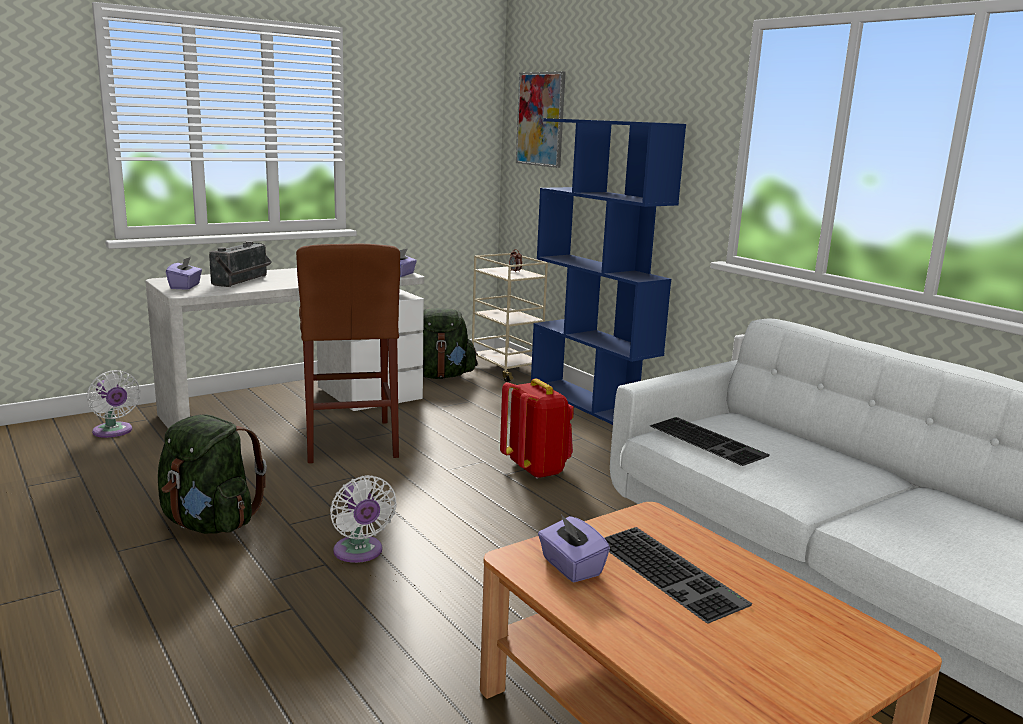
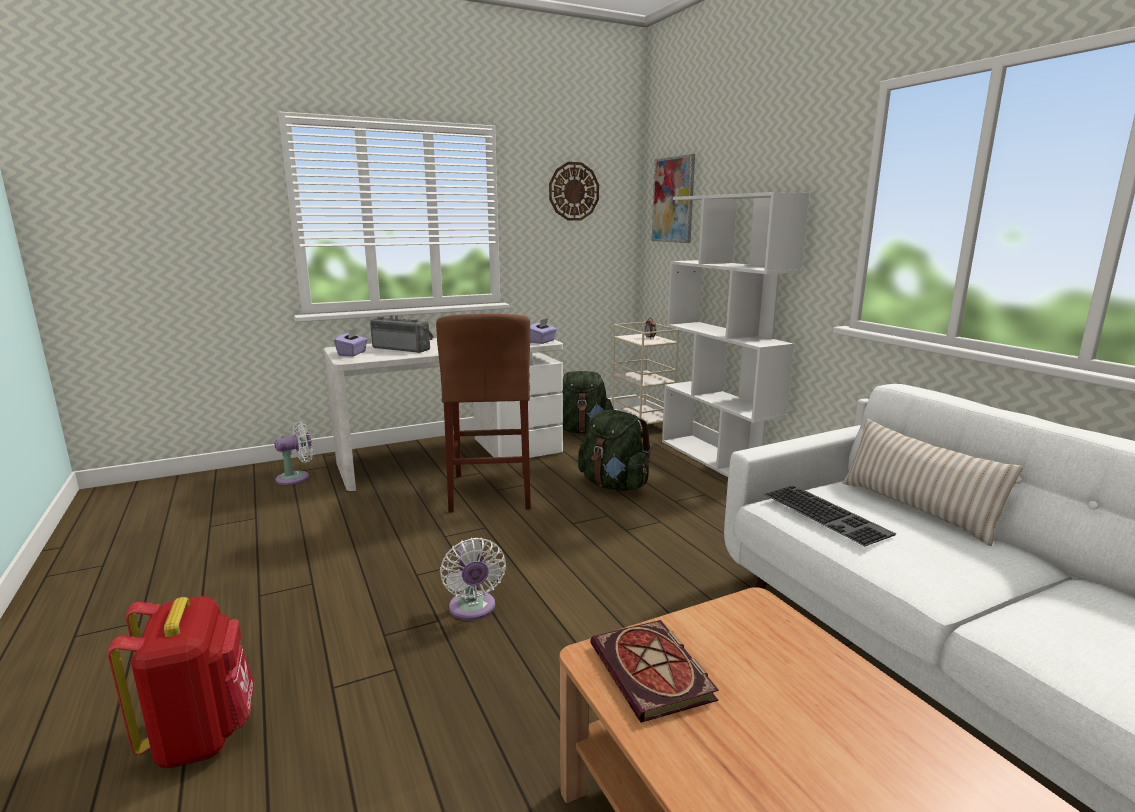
camera: 10 degrees right, 0 degrees up
white fan [87,370,140,438] -> white fan turned 90 degrees counterclockwise [274,421,313,485]
green backpack [158,414,267,534] -> green backpack moved to [578,410,652,491]
radio [209,241,272,287] -> radio turned 90 degrees counterclockwise [370,315,434,353]
red backpack [500,379,574,479] -> red backpack moved to [108,596,254,768]
blue bookcase [531,118,686,425] -> white bookcase [662,192,809,477]
purple tissue box [538,514,610,582] -> book [591,620,719,723]
keyboard [605,527,752,624] -> none
none -> wall clock [549,162,599,221]
none -> beige pillow [842,419,1023,546]

